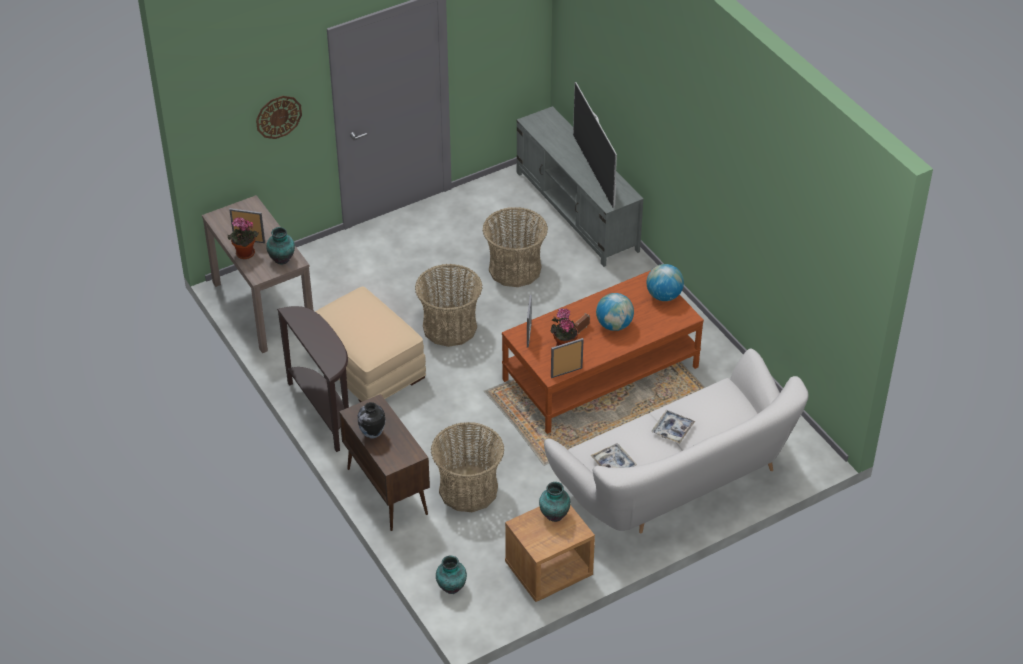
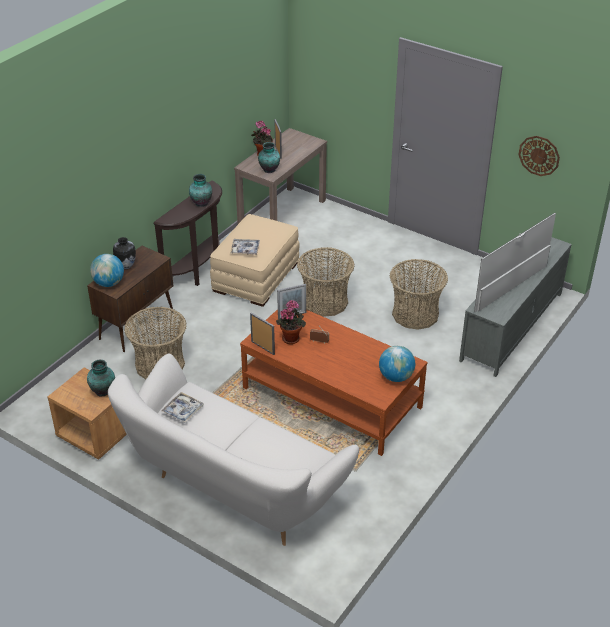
camera: 65 degrees right, 5 degrees down
wall clock [256,96,302,139] -> wall clock moved to [518,136,560,176]
vase [436,556,467,594] -> vase moved to [189,174,212,207]
globe [596,293,634,331] -> globe moved to [90,254,124,287]
tray [652,410,695,443] -> tray moved to [230,239,260,255]

